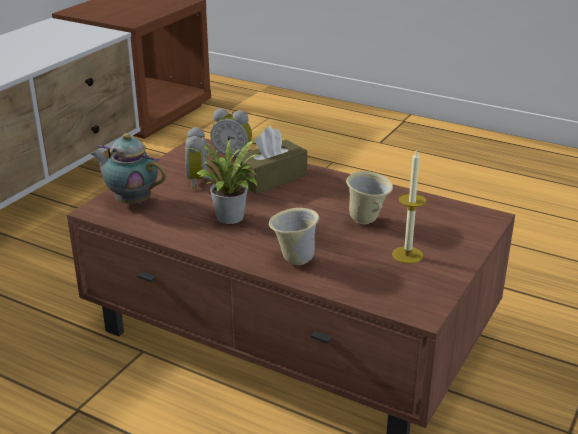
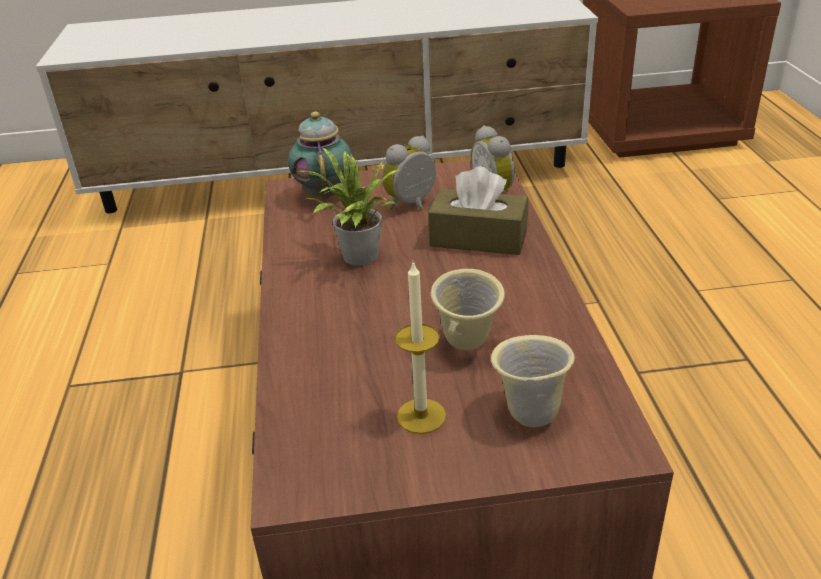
camera: 55 degrees right, 5 degrees up
beige mug [269,208,319,265] -> beige mug moved to [491,335,575,427]

